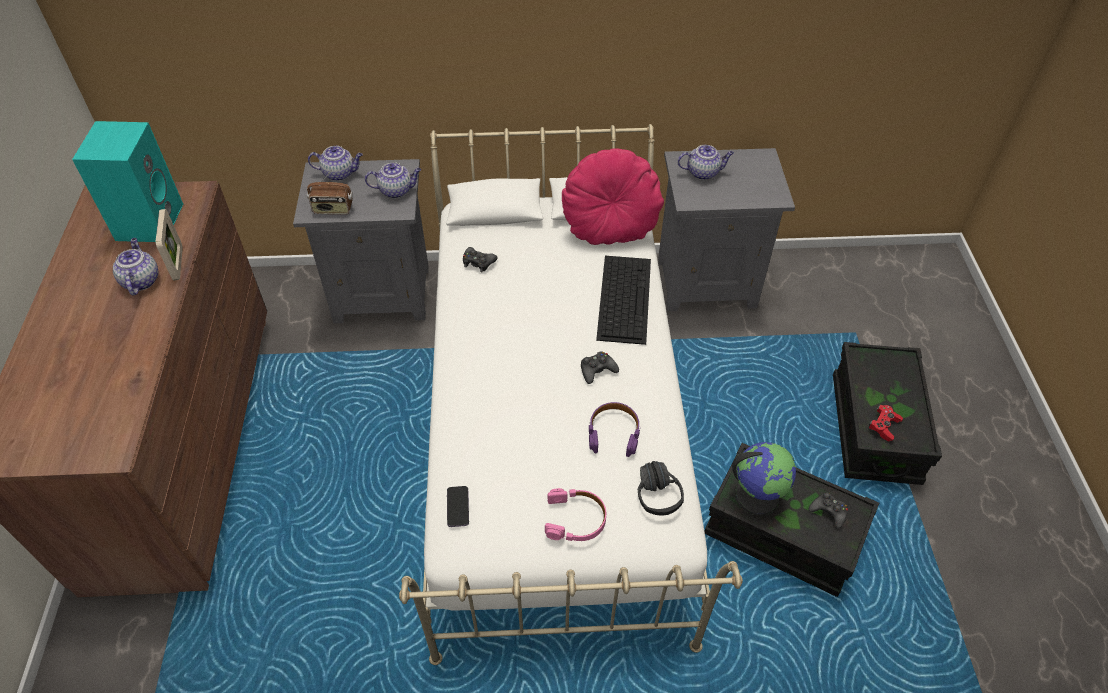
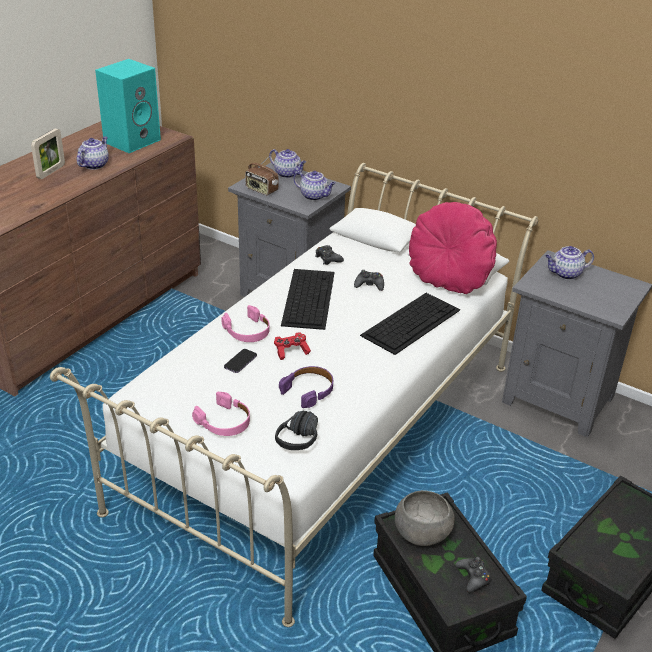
camera: 35 degrees right, 15 degrees down
picture frame [156,209,183,281] -> picture frame moved to [31,129,65,179]
phone [447,486,469,527] -> phone moved to [224,349,257,373]
black game controller [581,352,619,384] -> black game controller moved to [354,270,384,291]
teapot [677,145,734,180] -> teapot turned 135 degrees clockwise [545,246,594,280]
globe [732,442,796,516] -> grey bowl [395,490,455,546]
red game controller [869,405,903,441] -> red game controller moved to [274,332,311,360]
none -> pink headphones [221,305,270,342]
none -> keyboard [281,269,335,330]

